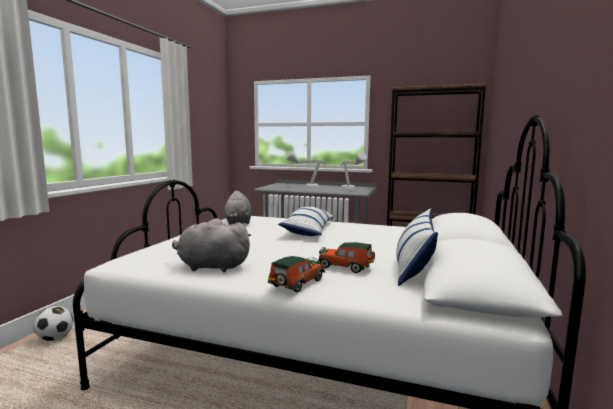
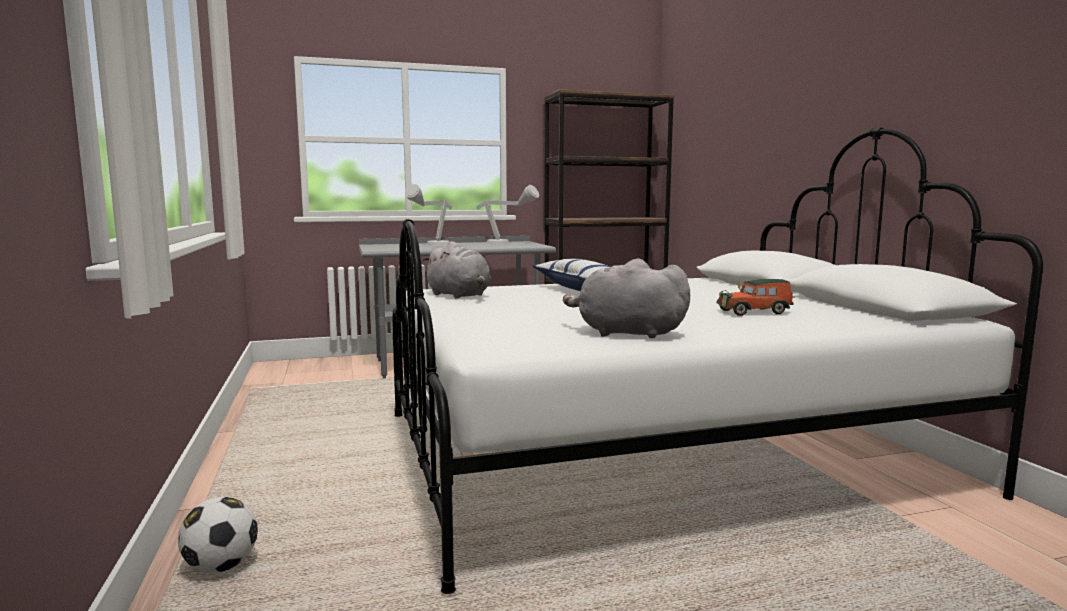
camera: 35 degrees left, 0 degrees up
grey plush toy [172,218,251,272] -> grey plush toy turned 45 degrees clockwise [563,258,690,338]
toy car [268,256,325,293] -> none
pillow [396,208,438,286] -> none

